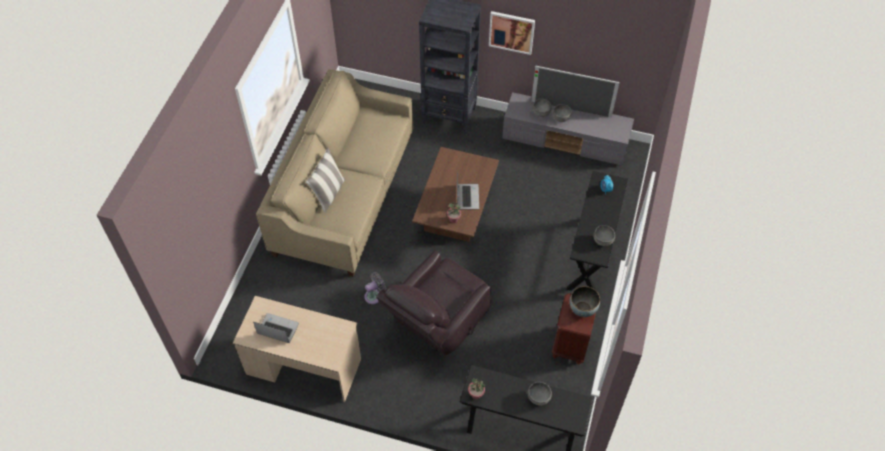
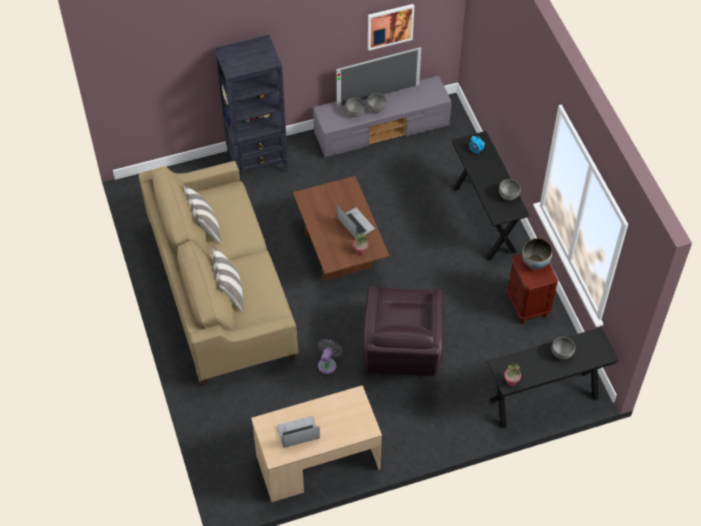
camera: 35 degrees left, 0 degrees up
picture [489,11,535,55] -> picture moved to [368,4,414,51]
none -> pillow [183,184,221,243]

